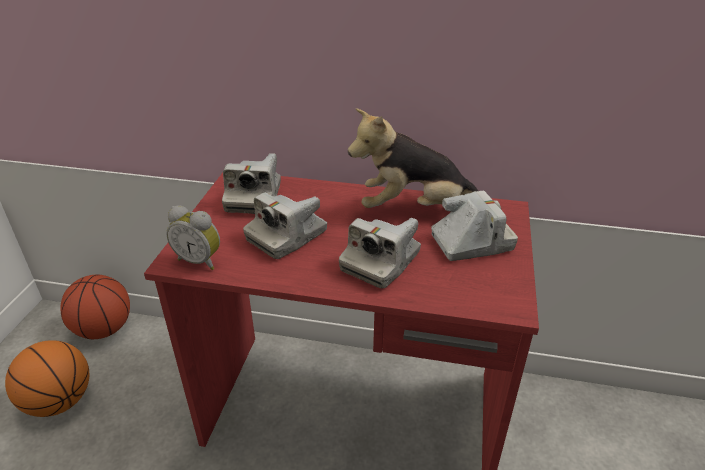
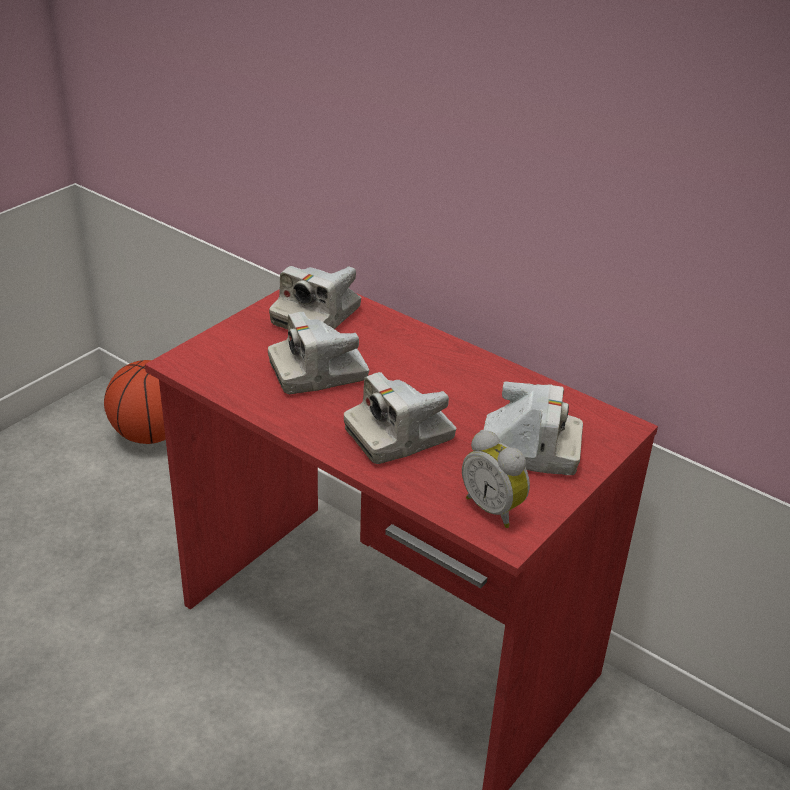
camera: 25 degrees right, 0 degrees up
basketball [5,340,89,417] -> none
alarm clock [167,205,220,270] -> alarm clock moved to [462,430,530,528]
plush toy [348,108,478,208] -> none

